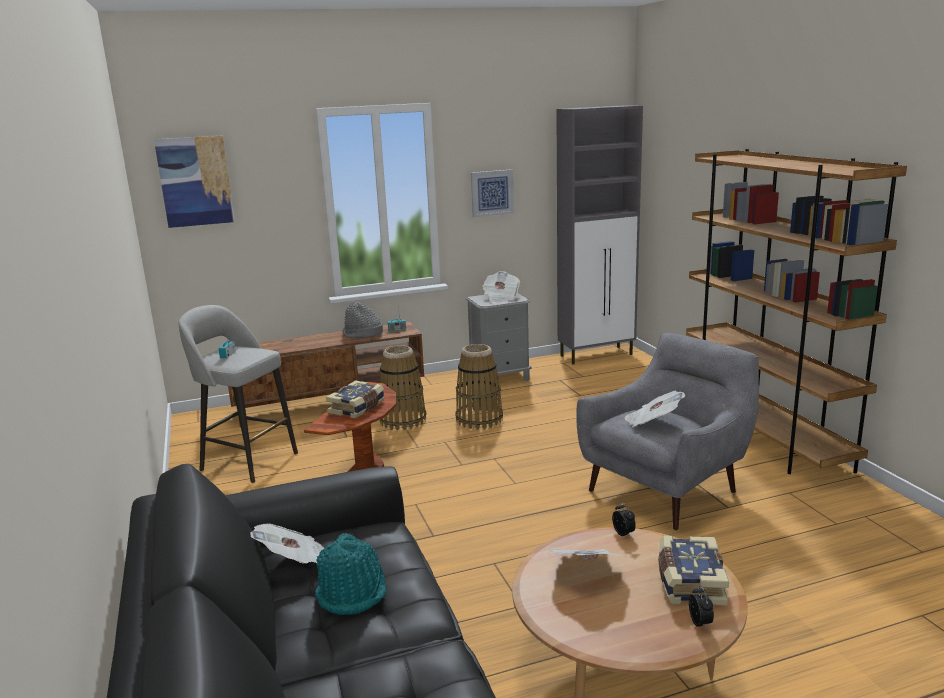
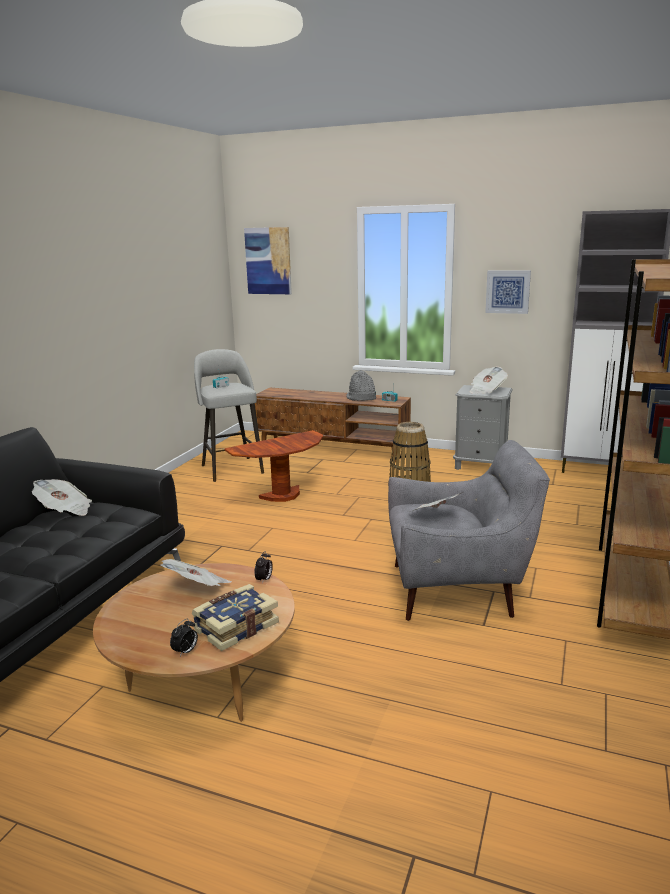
camera: 40 degrees right, 0 degrees up
turquoise hat [315,533,386,615] -> none
book [326,380,385,418] -> none
basket [380,345,426,430] -> none

